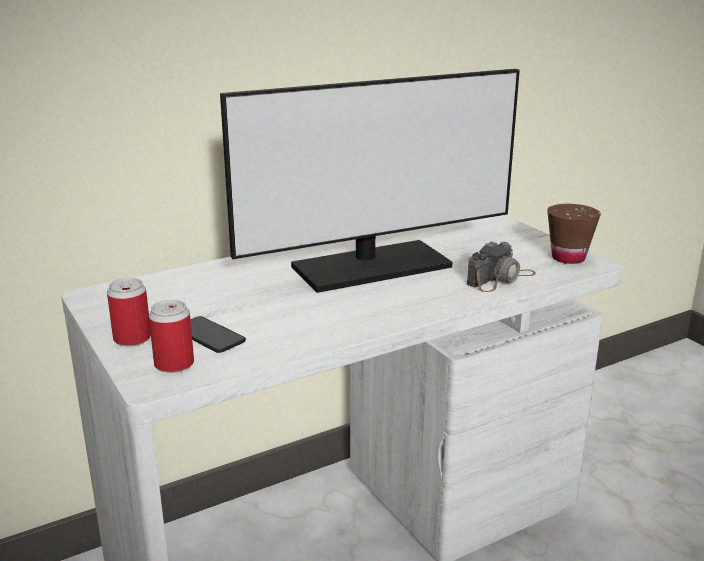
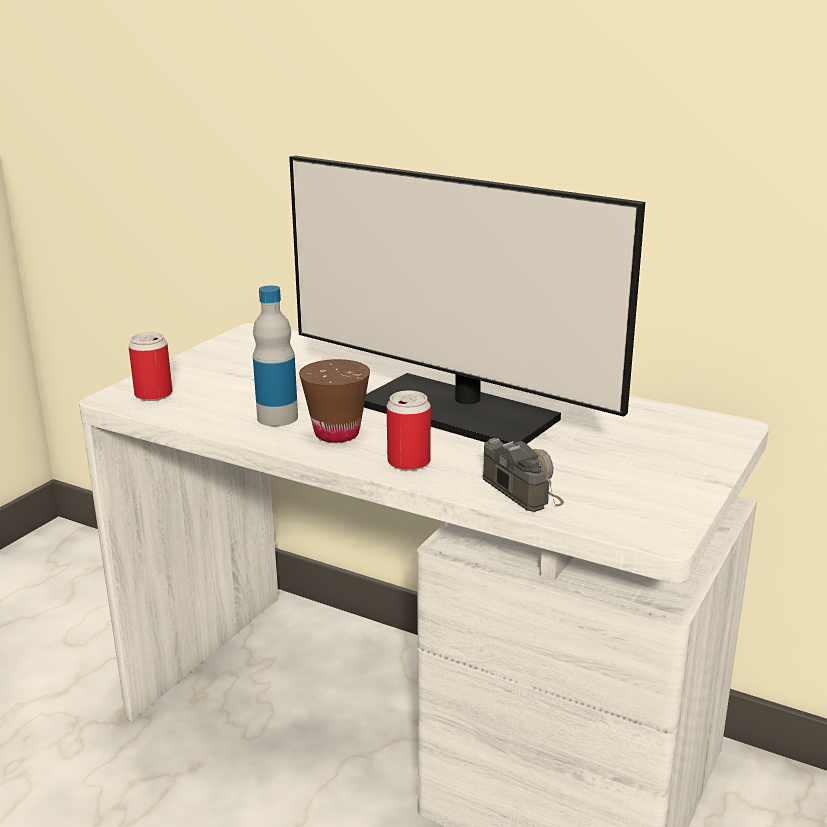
camera: 60 degrees right, 0 degrees up
can [107,278,151,346] -> can moved to [387,390,431,471]
phone [190,316,246,353] -> none
camera [467,241,536,292] -> camera turned 135 degrees counterclockwise [483,438,564,512]
brown cup [547,204,601,264] -> brown cup moved to [299,359,370,443]
none -> bottle [253,285,298,426]

